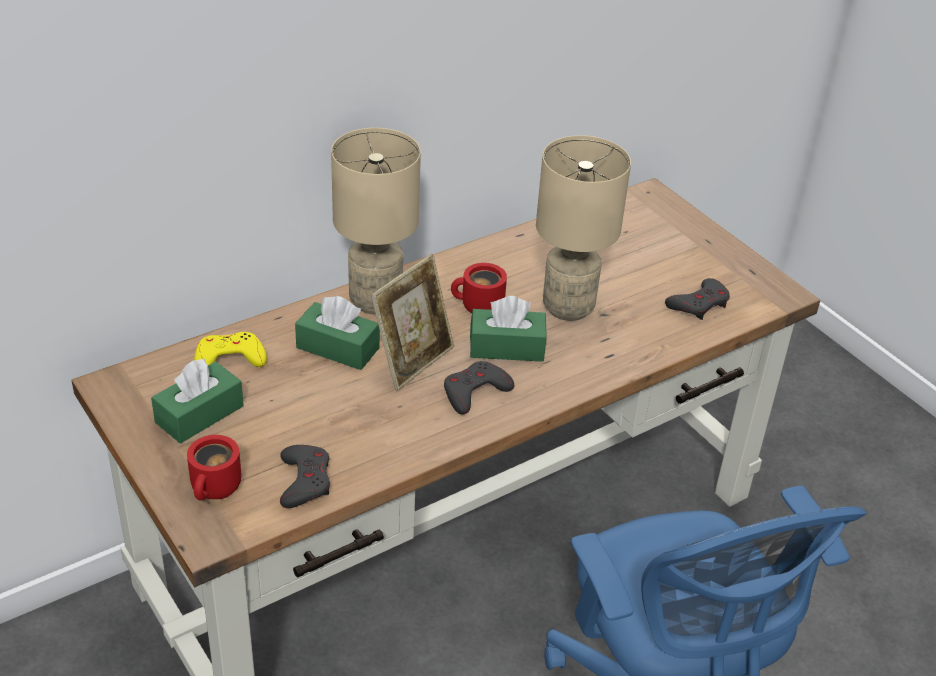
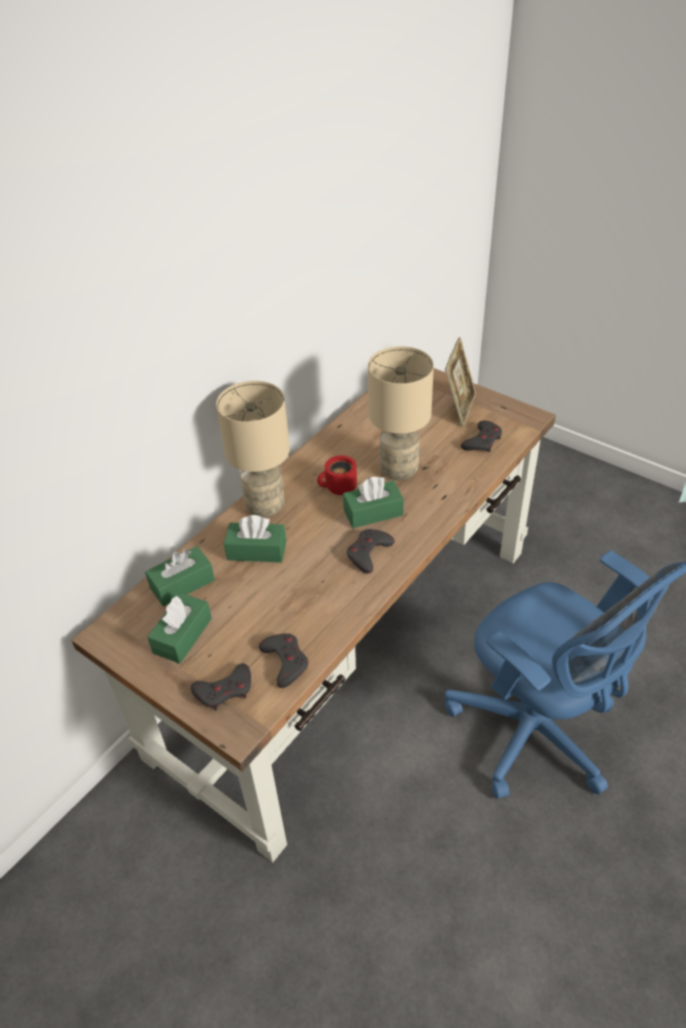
camera: 15 degrees left, 5 degrees up
red mug [187,435,241,501] -> grey game controller [191,663,251,711]
yellow game controller [194,332,267,367] -> green tissue box [145,546,215,607]
picture frame [371,254,454,391] -> picture frame moved to [445,337,476,426]

